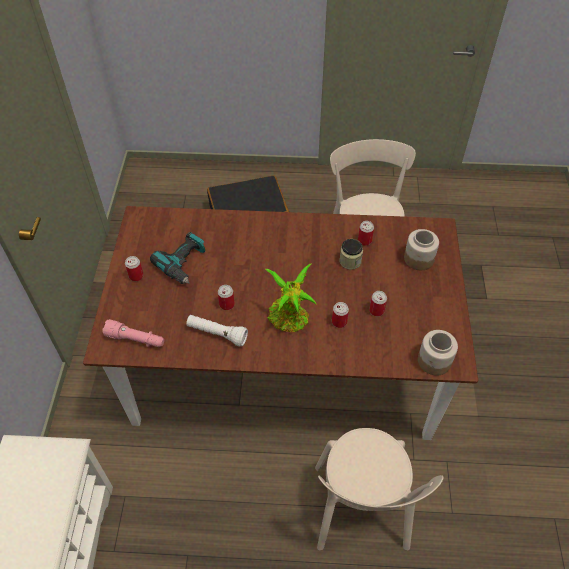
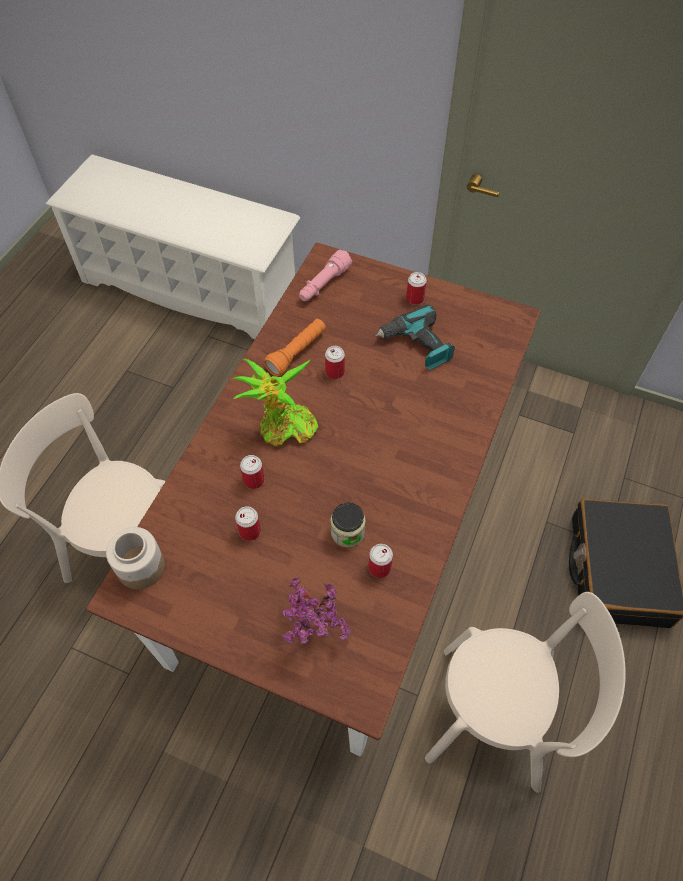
camera: 110 degrees right, 5 degrees up
white flashlight [186,315,248,347] -> orange flashlight [264,319,326,377]
jar [404,229,439,270] -> potted plant [281,577,351,644]

